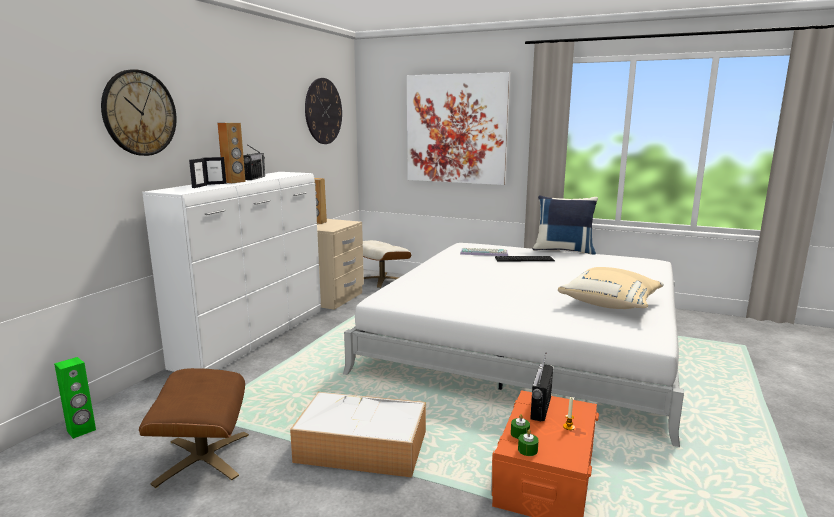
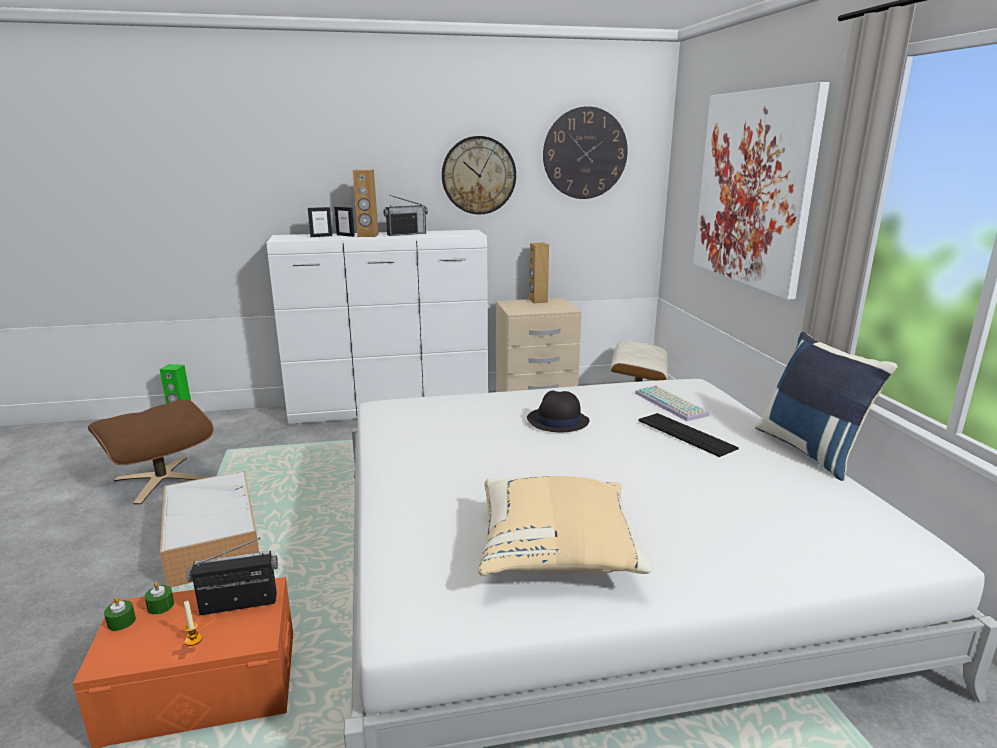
camera: 55 degrees right, 5 degrees up
wall clock [101,69,177,156] -> wall clock moved to [442,136,516,214]
none -> black hat [527,390,589,432]

